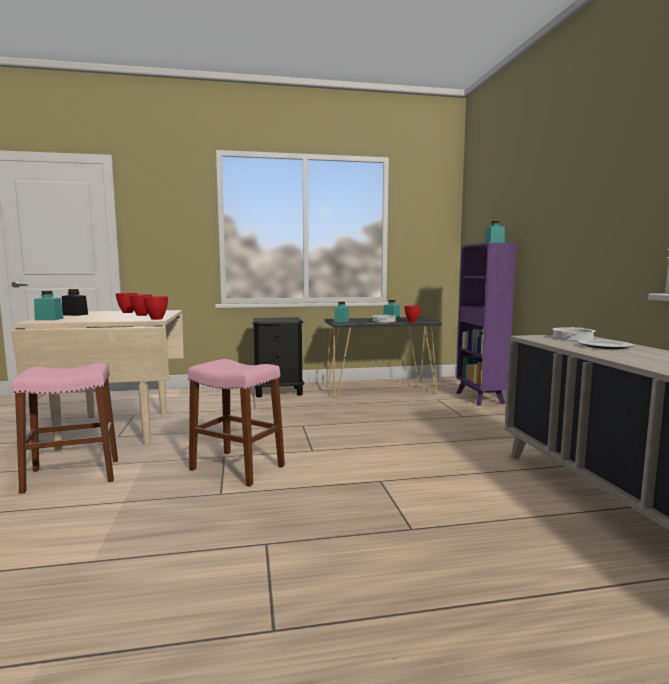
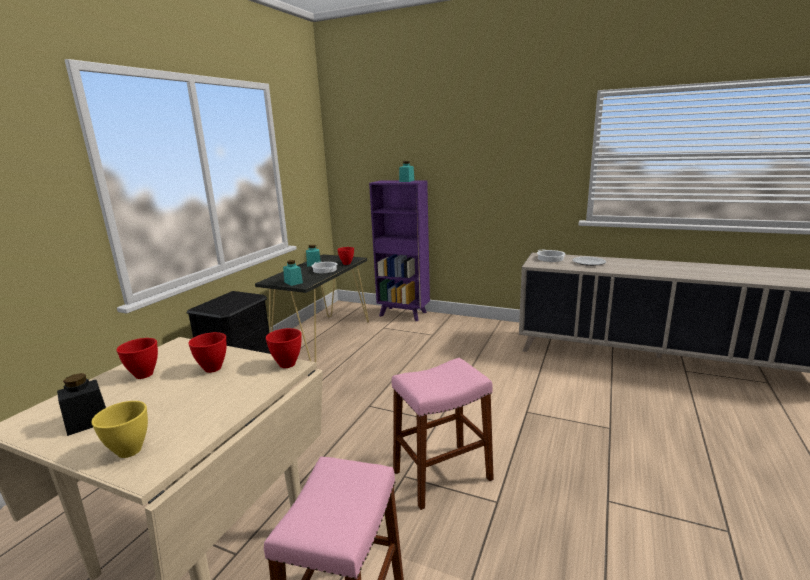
camera: 55 degrees left, 10 degrees up
turquoise jar [34,291,64,320] -> yellow bowl [92,401,148,458]

